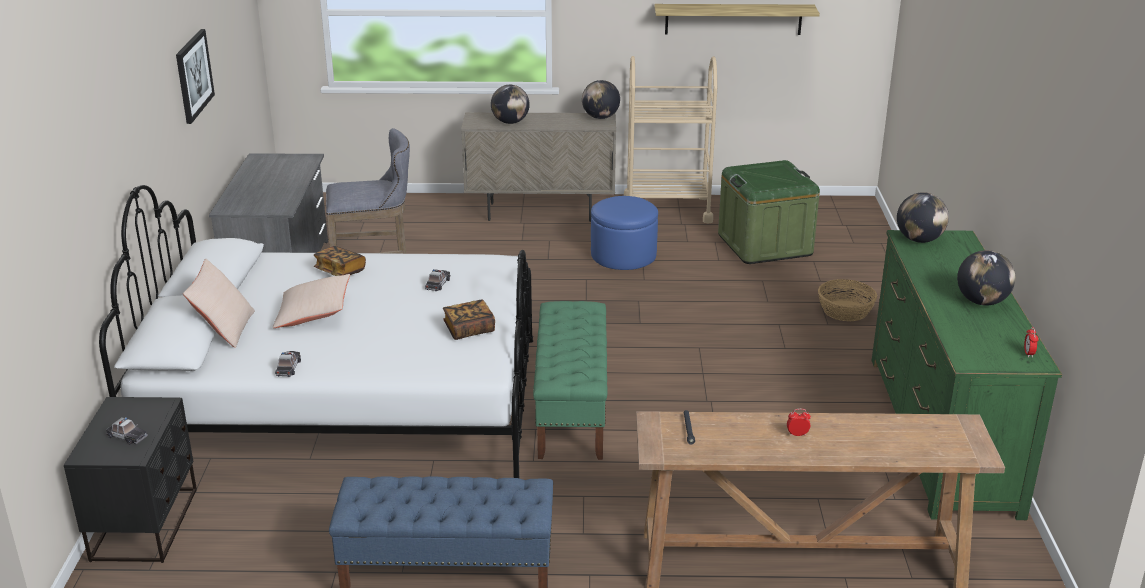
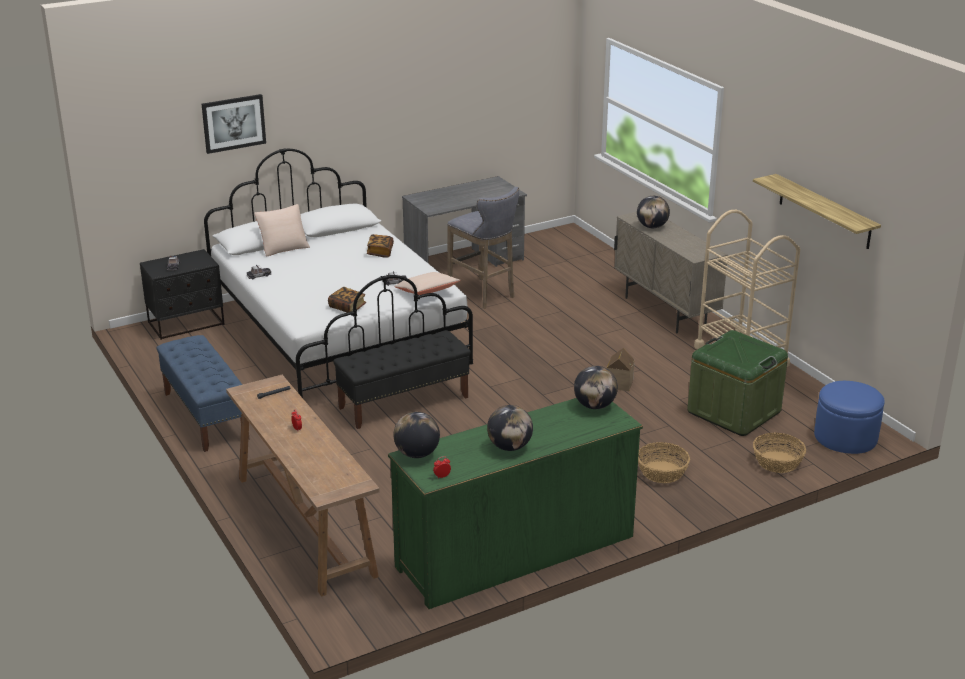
camera: 60 degrees right, 0 degrees up
picture [176,29,215,124] -> picture moved to [201,94,266,154]
beige pillow [273,274,350,328] -> beige pillow moved to [394,272,460,295]
green bench [533,301,607,460] -> black bench [333,330,471,429]
globe [582,80,620,119] -> globe moved to [393,412,440,458]
blue ottoman [591,196,658,270] -> blue ottoman moved to [814,381,885,454]
none -> toy house [607,348,634,391]
none -> basket [753,433,806,473]

